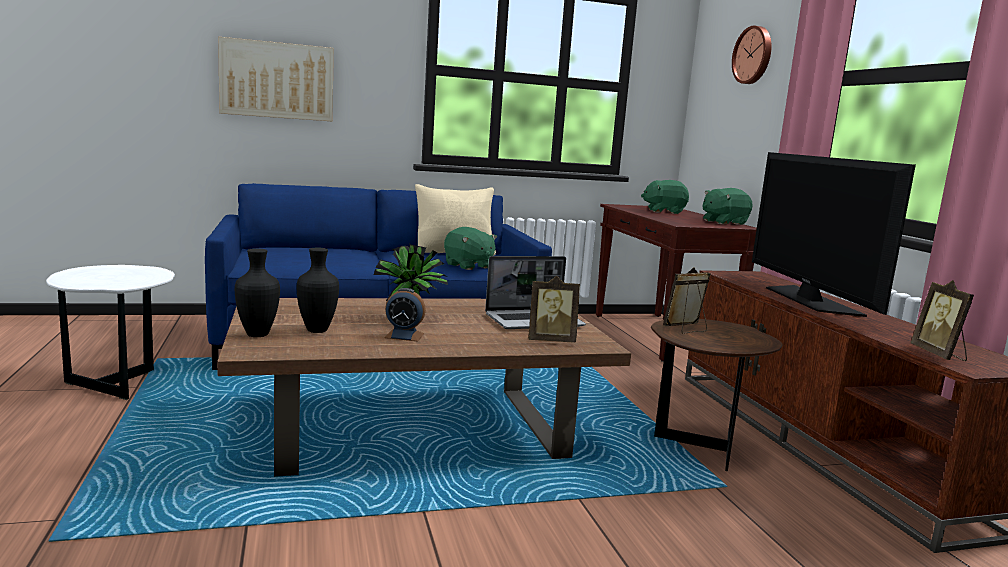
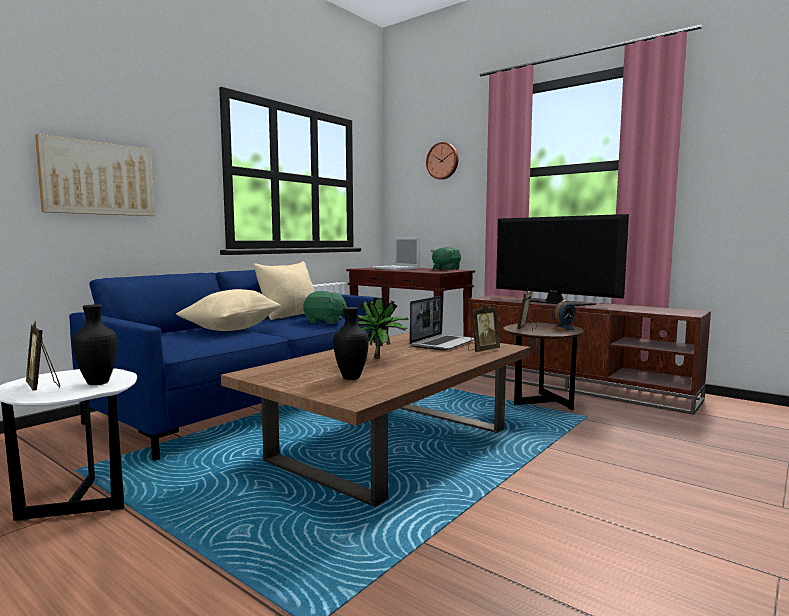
camera: 35 degrees left, 5 degrees down
black vase [235,248,280,337] -> black vase moved to [72,304,117,385]
alarm clock [384,288,426,342] -> alarm clock moved to [551,300,577,331]
green plush toy [641,180,689,214] -> laptop [372,237,420,270]
picture frame [910,280,974,361] -> picture frame moved to [26,320,60,390]
none -> beige pillow [176,289,281,331]

